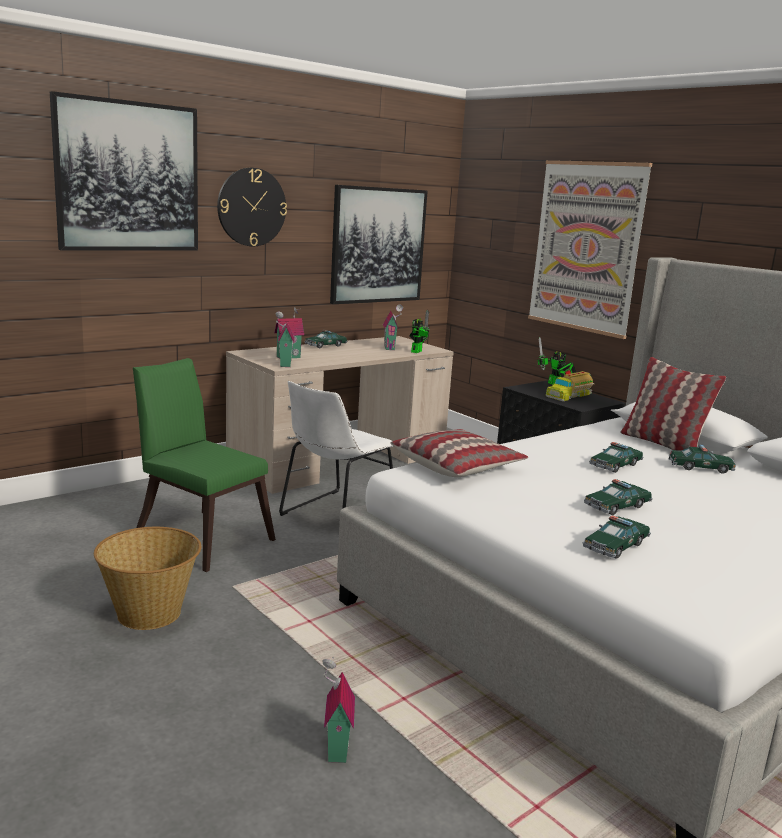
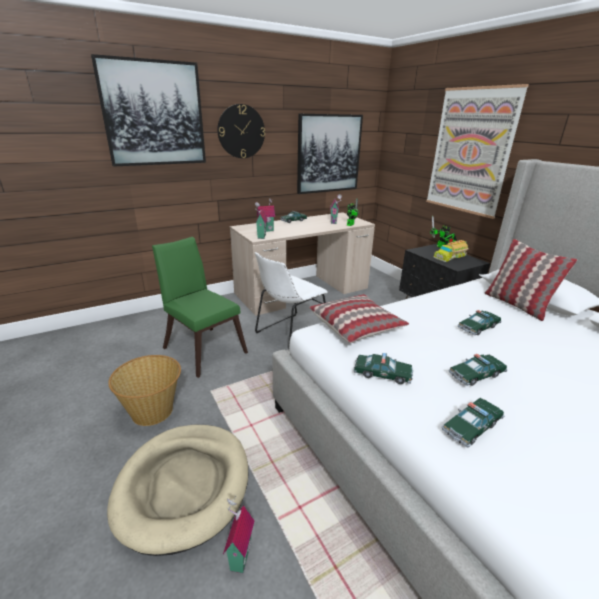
camera: 10 degrees right, 10 degrees up
toy car [669,445,736,474] -> toy car moved to [353,353,413,384]
none -> beige dog bed [107,425,249,556]

